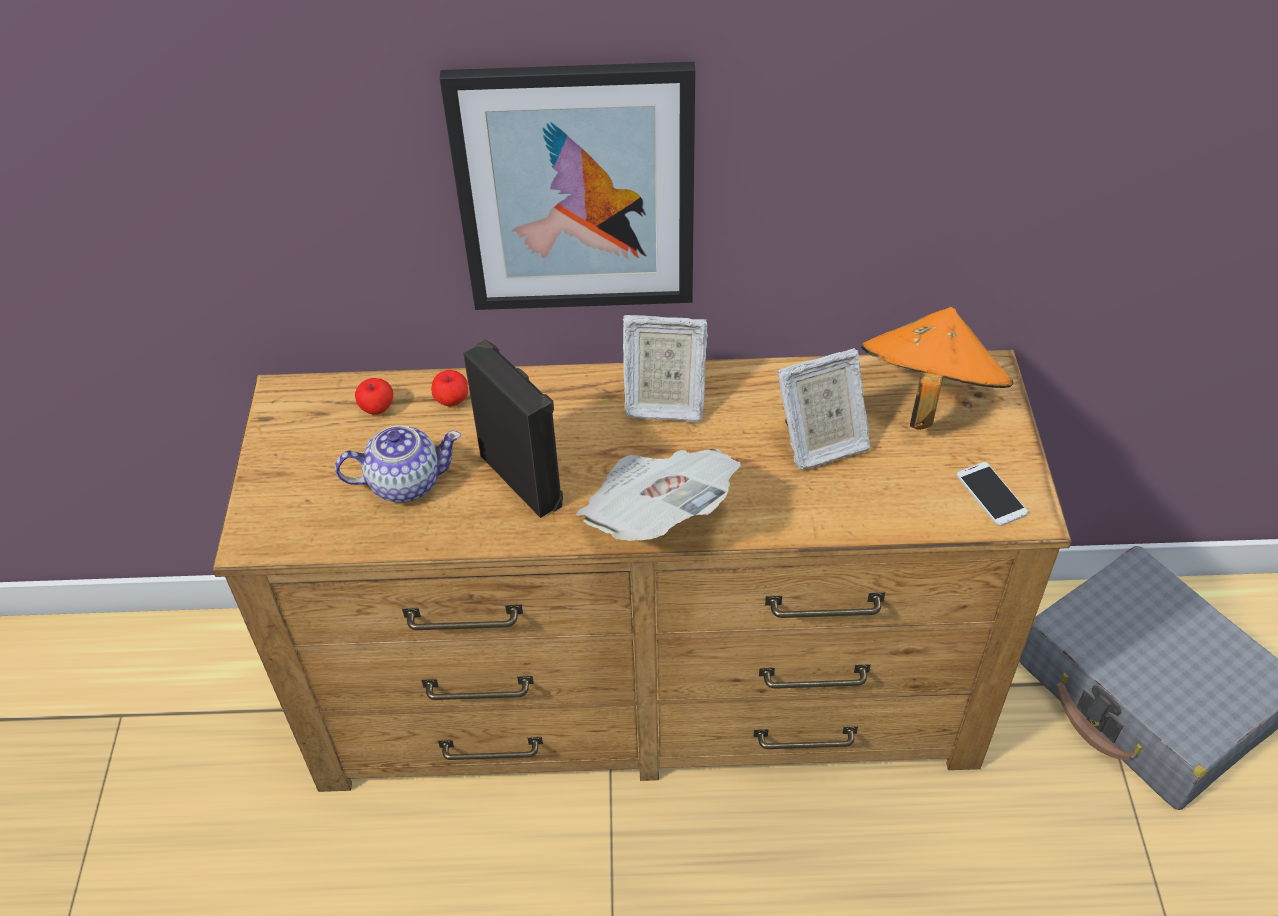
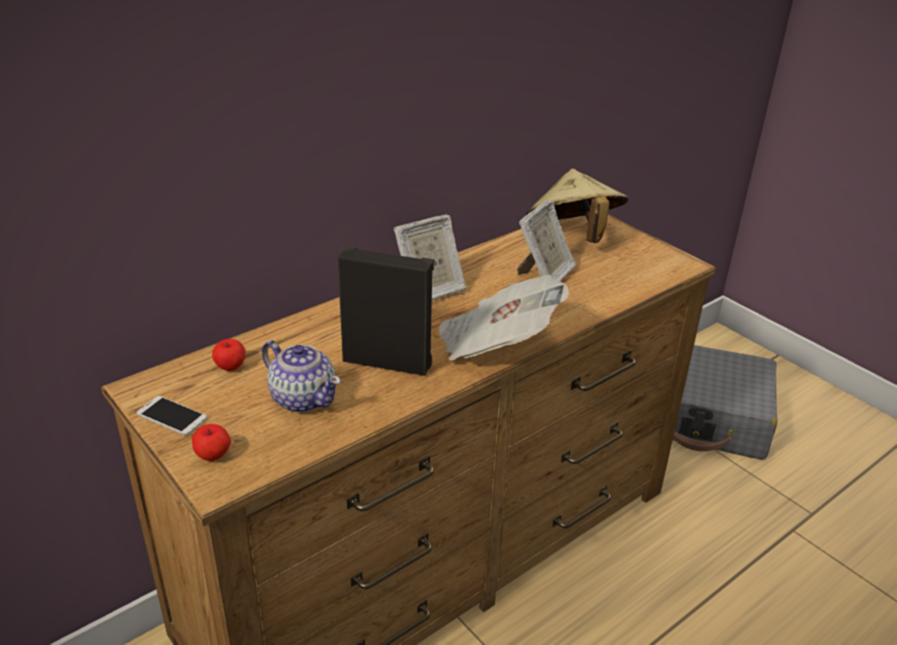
camera: 40 degrees left, 15 degrees down
teapot [335,425,461,502] -> teapot turned 90 degrees clockwise [262,340,341,412]
apple [431,370,468,407] -> apple moved to [192,424,231,461]
picture [440,62,695,310] -> none
orange hat [861,307,1013,430] -> beige hat [526,169,628,243]
phone [957,462,1028,526] -> phone moved to [137,396,207,436]

